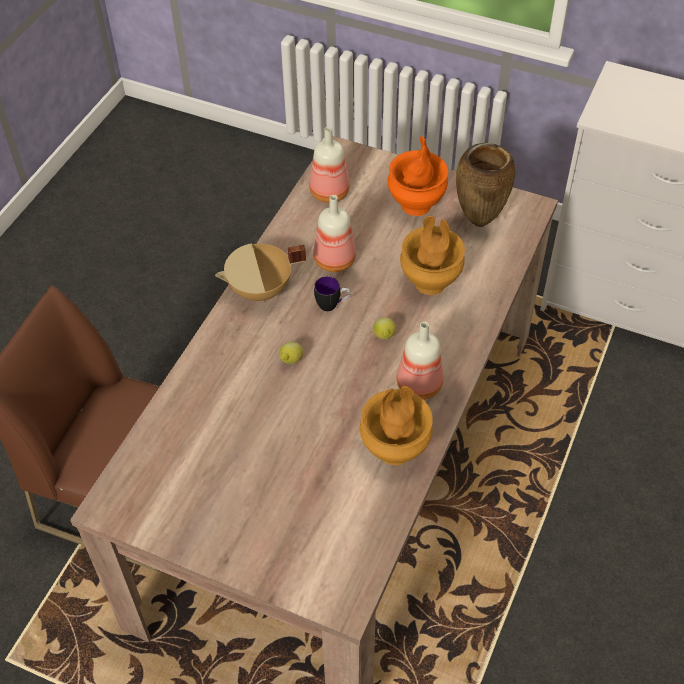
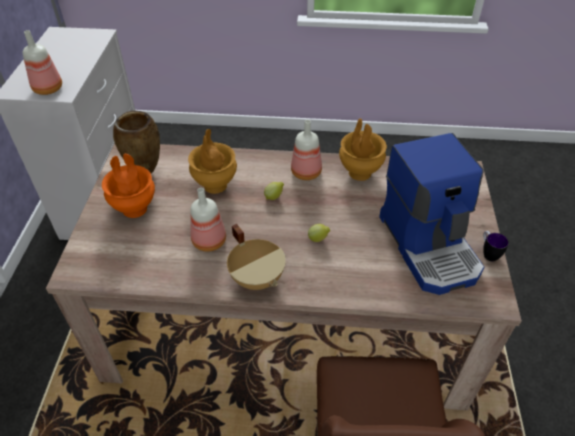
camera: 110 degrees left, 5 degrees down
bottle [309,127,350,203] -> bottle moved to [23,30,62,95]
mug [314,276,351,311] -> mug moved to [483,231,509,261]
none -> coffee machine [379,133,484,295]

